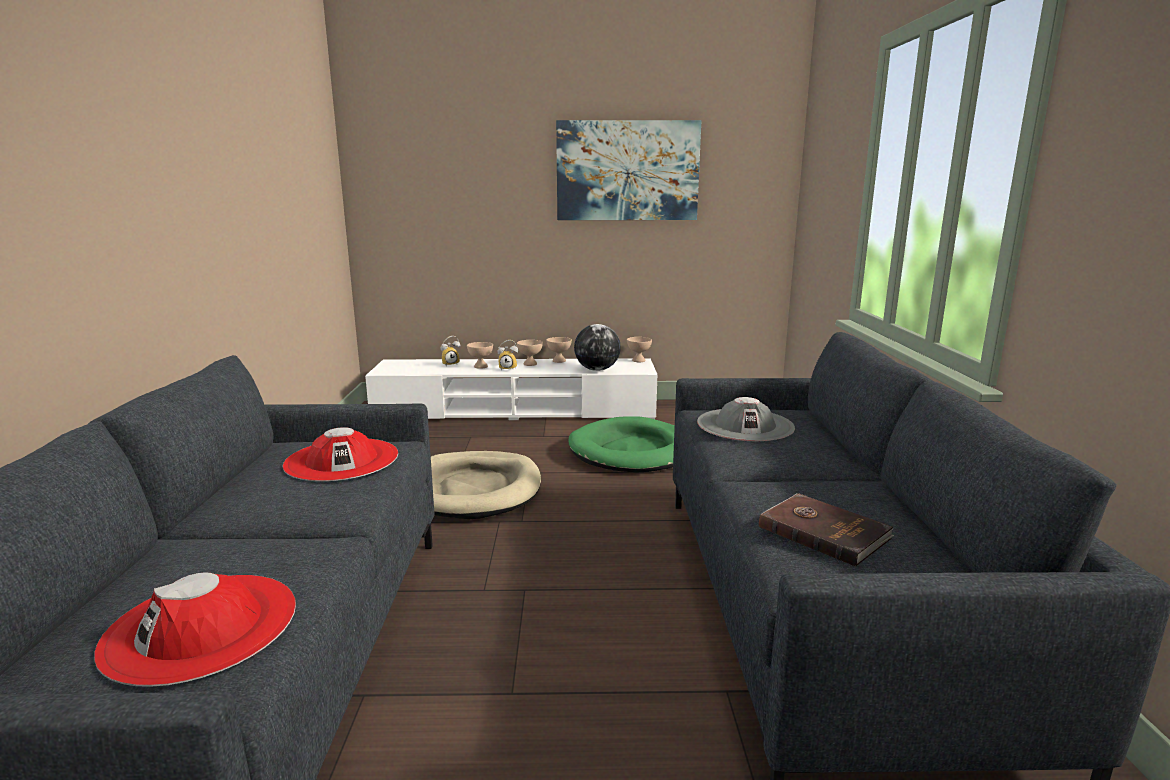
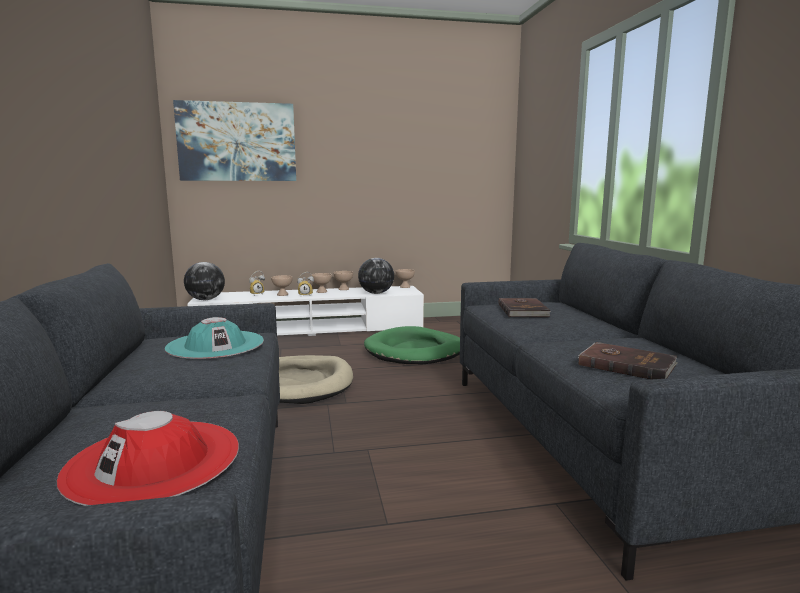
camera: 10 degrees left, 5 degrees down
red hat [283,427,398,481] -> turquoise hat [165,317,264,359]
picture [556,120,702,220] -> picture moved to [173,100,296,181]
grey hat [697,397,795,441] -> brown book [499,298,551,317]
none -> globe [184,262,225,300]

